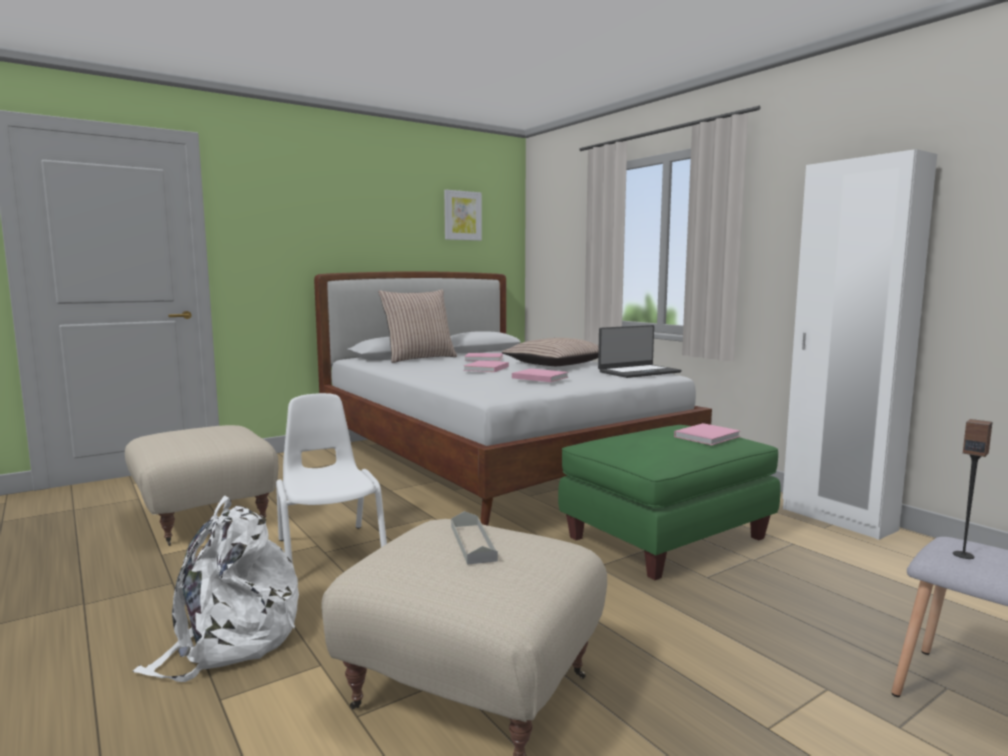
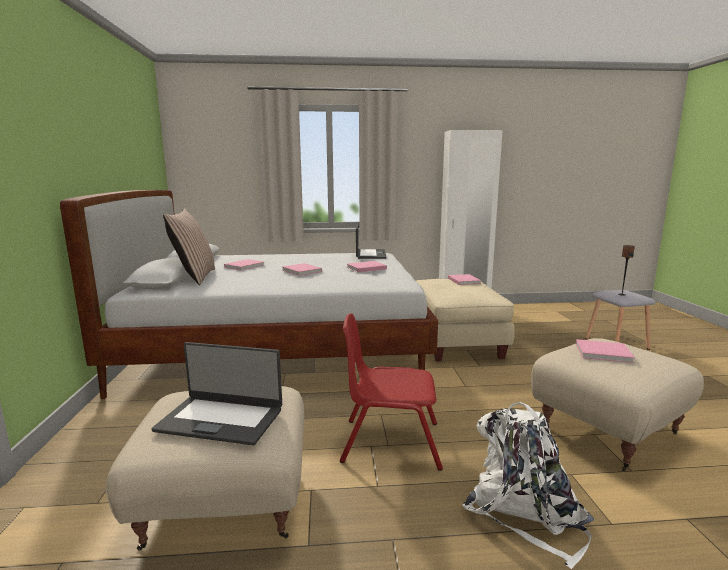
camera: 60 degrees left, 5 degrees up
white chair [276,393,387,563] -> red chair [340,313,443,471]
picture [444,190,482,241] -> none
grey tray [451,511,498,565] -> pink book [576,339,635,363]
pillow [502,338,599,366] -> none
green ottoman [558,425,781,580] -> beige ottoman [416,279,515,362]
none -> laptop [152,342,282,445]

